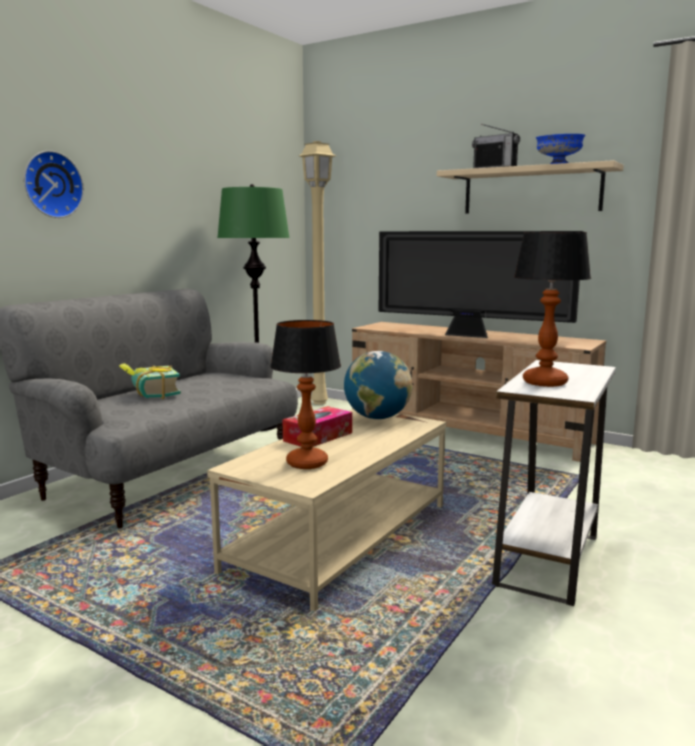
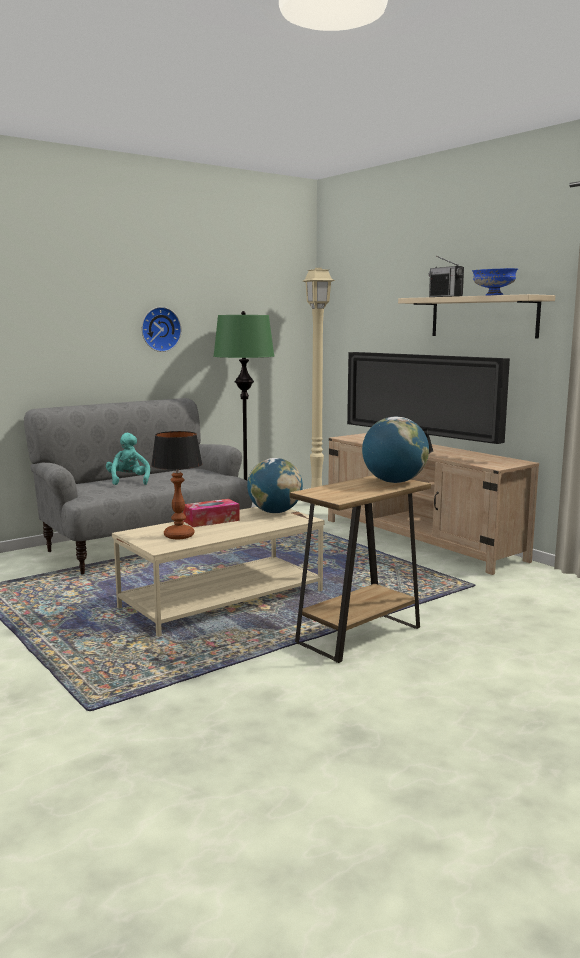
camera: 20 degrees right, 0 degrees up
wall clock [24,151,84,218] -> wall clock moved to [142,307,182,352]
book [119,363,181,399] -> turquoise plush toy [106,432,150,485]
white side table [492,360,616,606] -> brown side table [290,475,431,663]
table lamp [514,232,591,387] -> none
none -> globe [362,417,429,483]

